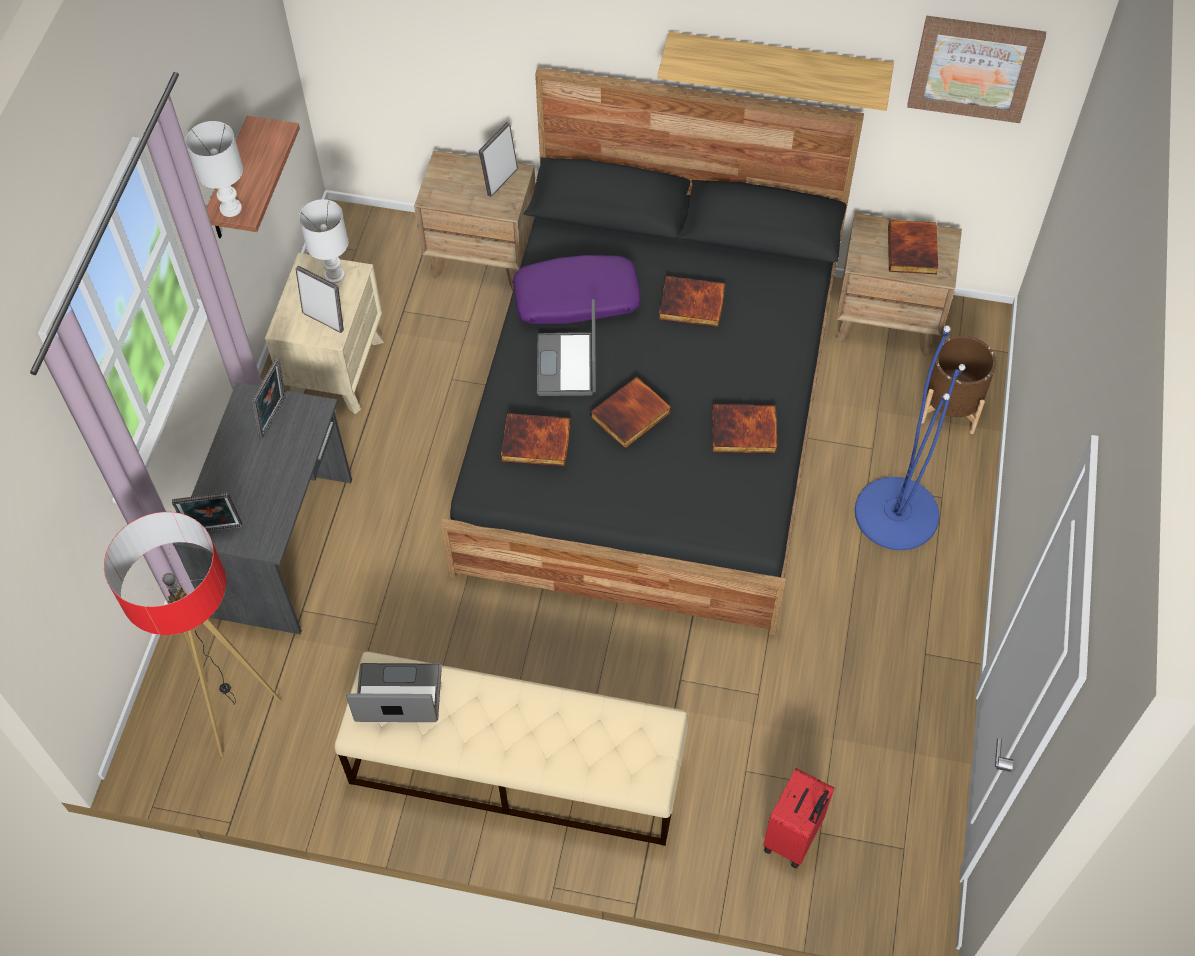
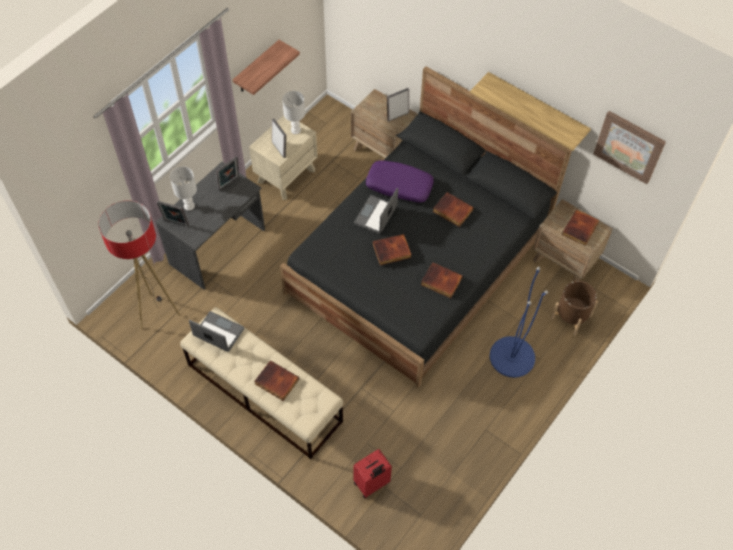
camera: 25 degrees right, 0 degrees up
white table lamp [186,121,243,217] -> white table lamp moved to [170,167,197,211]
book [501,413,571,467] -> book moved to [254,360,299,401]

